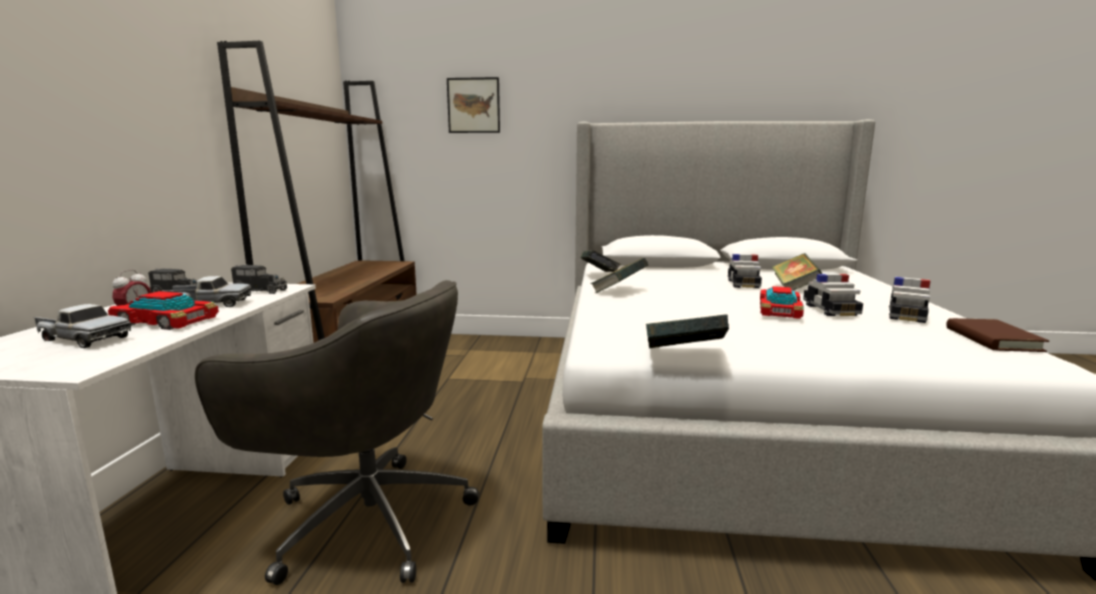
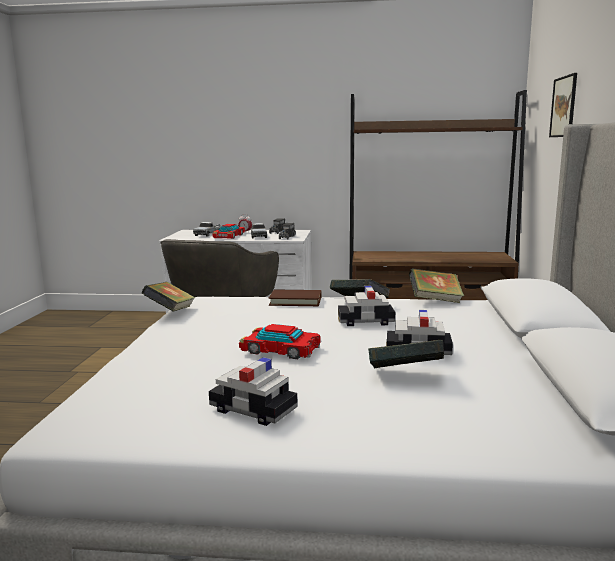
camera: 90 degrees right, 0 degrees up
toy car [803,274,863,316] -> toy car moved to [338,286,395,326]
brown book [946,318,1049,352] -> brown book moved to [269,290,321,306]

